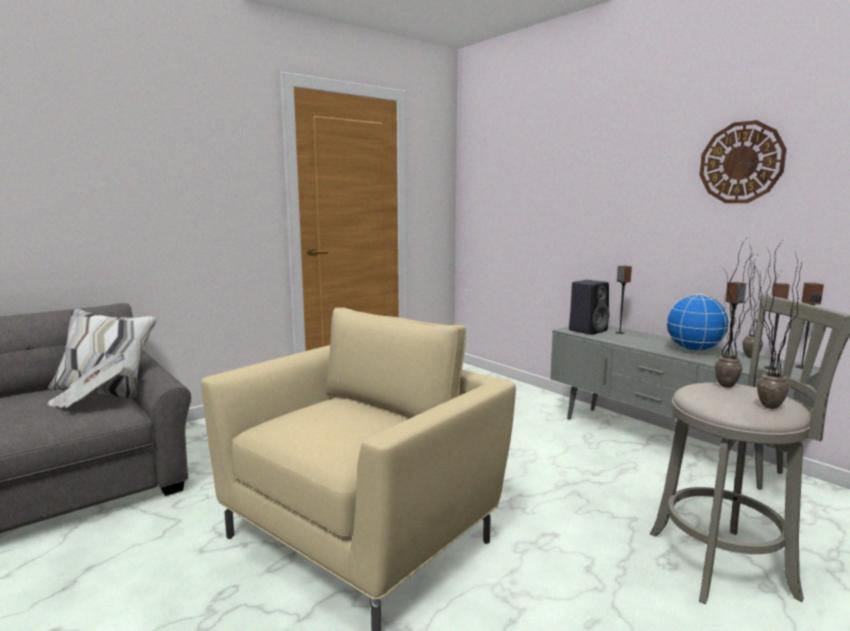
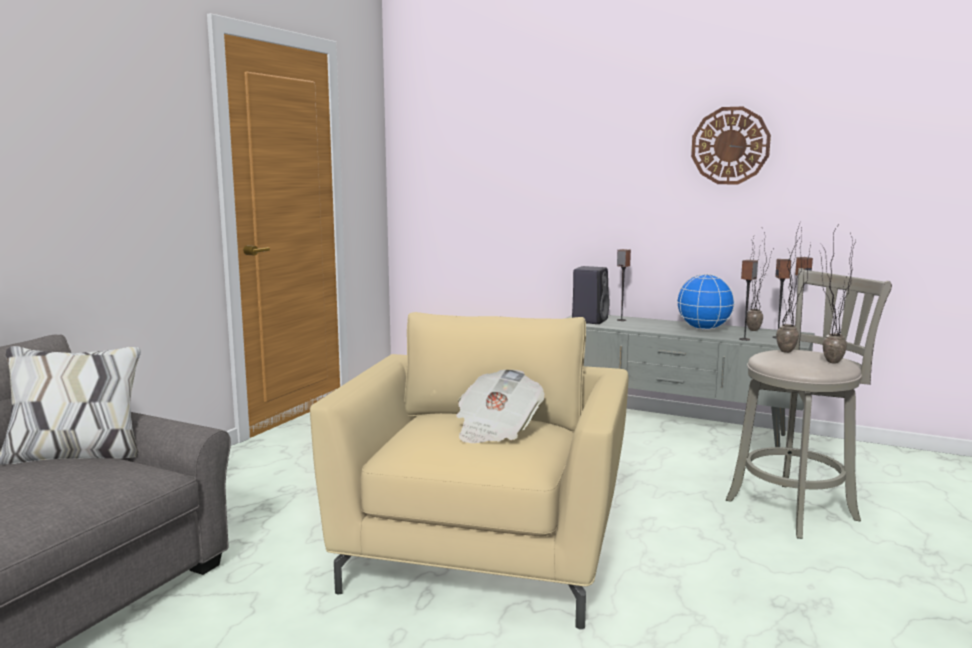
camera: 25 degrees left, 0 degrees up
newspaper [48,353,129,408] -> newspaper moved to [456,370,544,443]

